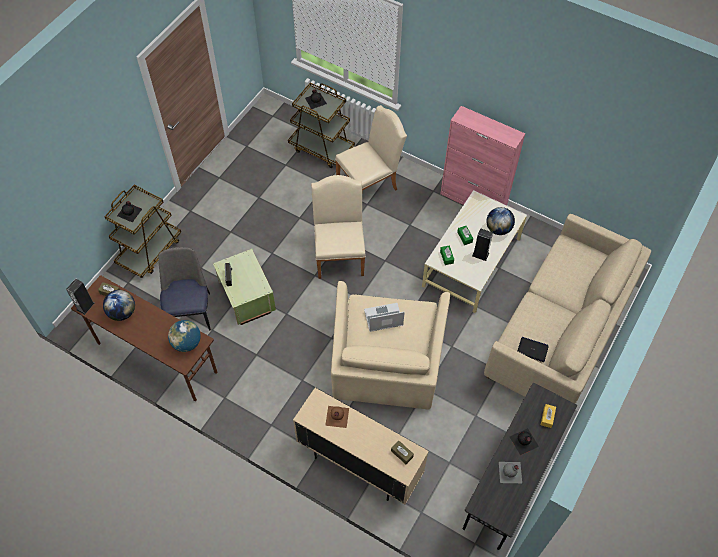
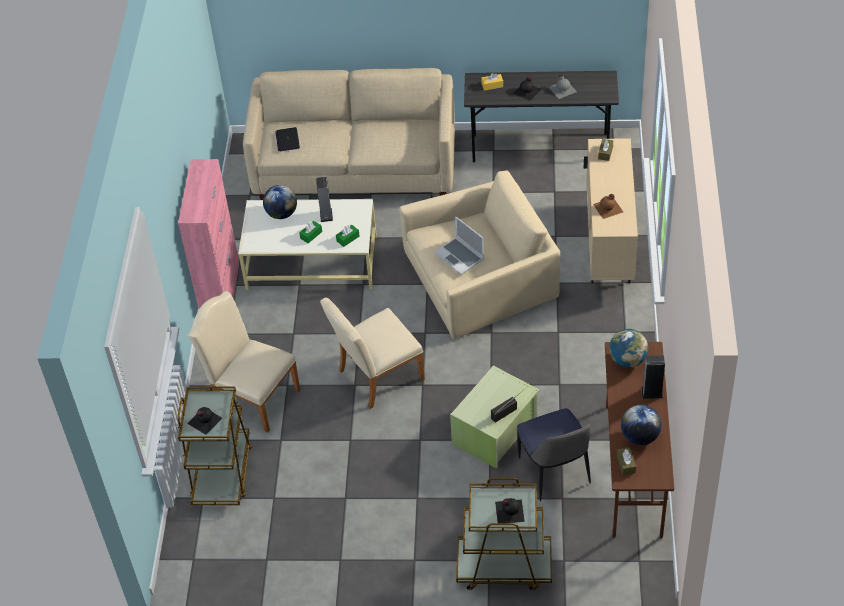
camera: 115 degrees left, 10 degrees down
speaker [66,278,94,315] -> speaker moved to [641,356,665,399]
chair [158,247,211,331] -> chair turned 75 degrees counterclockwise [517,408,591,501]
laptop [518,337,549,362] -> laptop moved to [276,127,300,151]

